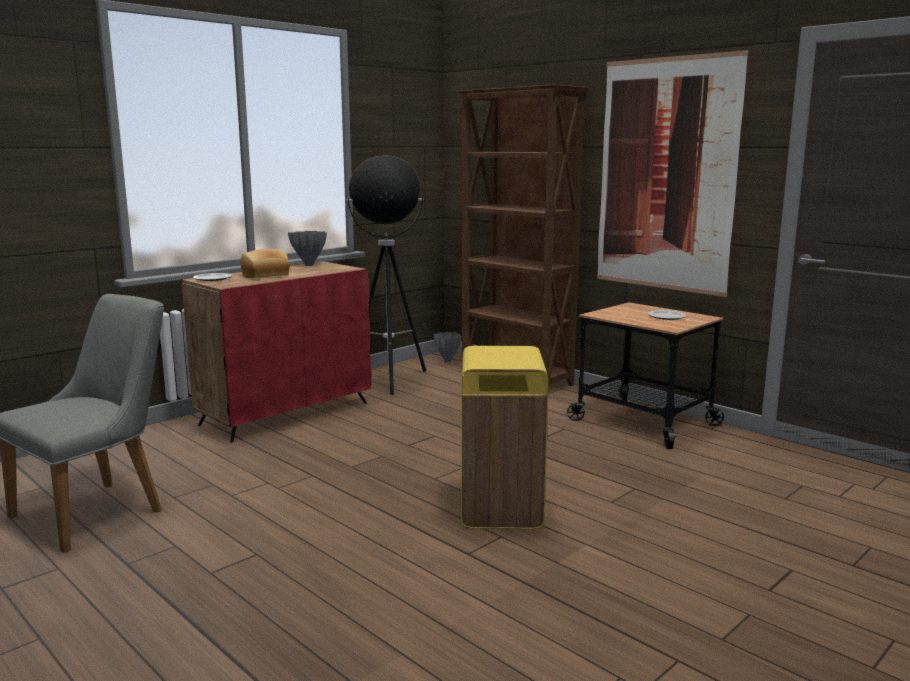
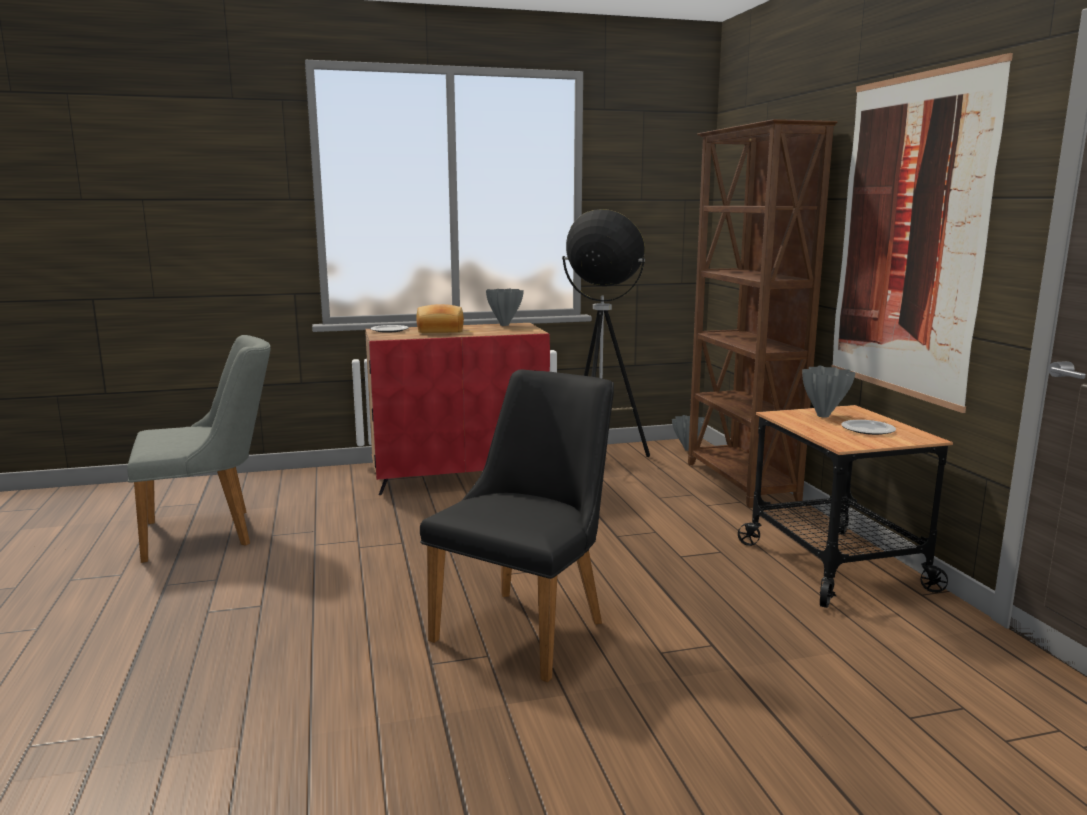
camera: 30 degrees right, 0 degrees up
yellow trash can [461,346,549,529] -> black chair [420,369,614,682]
none -> grey vase [802,366,855,418]

